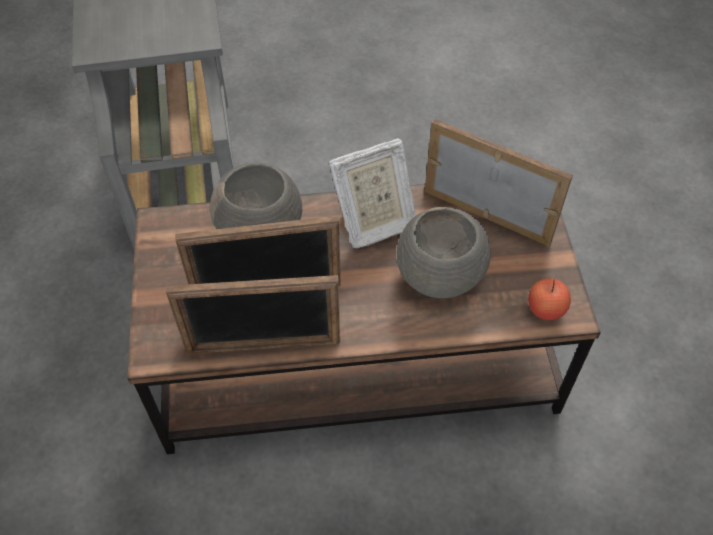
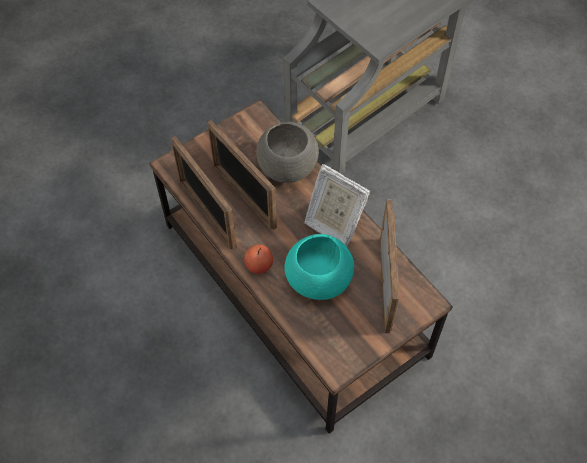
camera: 60 degrees right, 5 degrees up
grey bowl [397,207,491,298] -> turquoise bowl [285,234,354,300]
apple [528,278,571,320] -> apple moved to [244,244,273,274]

